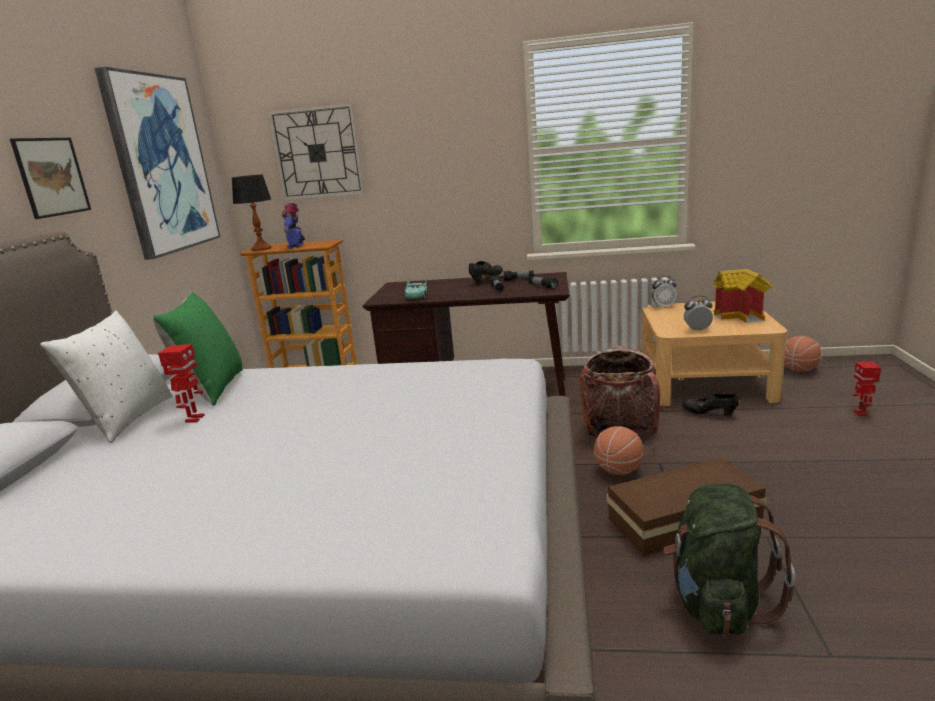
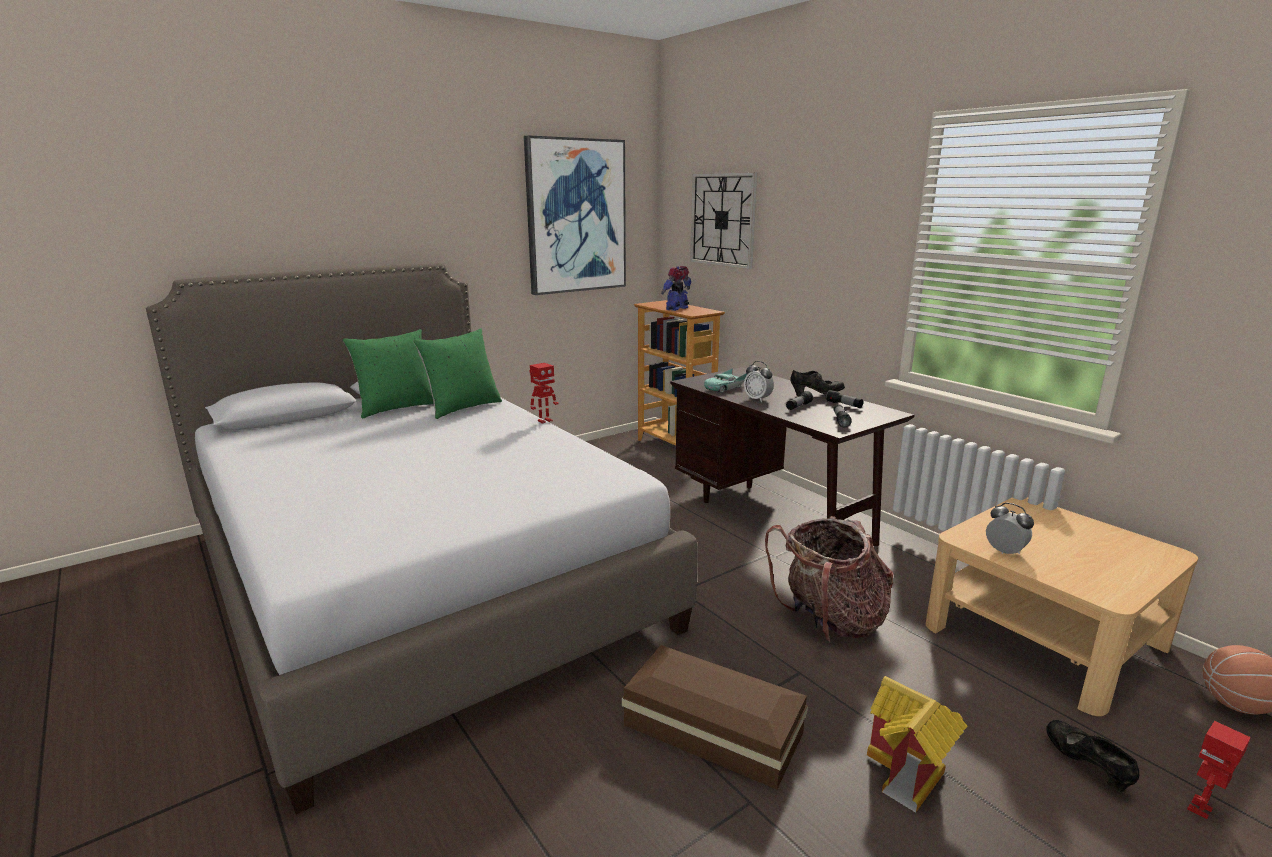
camera: 45 degrees right, 0 degrees up
picture [10,138,91,219] -> none
white pillow [40,311,173,443] -> green pillow [343,329,433,418]
toy robot [158,344,205,422] -> toy robot moved to [530,363,558,424]
table lamp [232,174,272,251] -> none
basketball [594,426,643,475] -> none
alarm clock [651,276,677,308] -> alarm clock moved to [744,361,774,402]
green backpack [663,483,796,636] -> none
black shoe [682,393,739,416] -> black shoe moved to [1046,720,1140,792]
toy house [714,269,773,323] -> toy house moved to [867,676,968,813]

